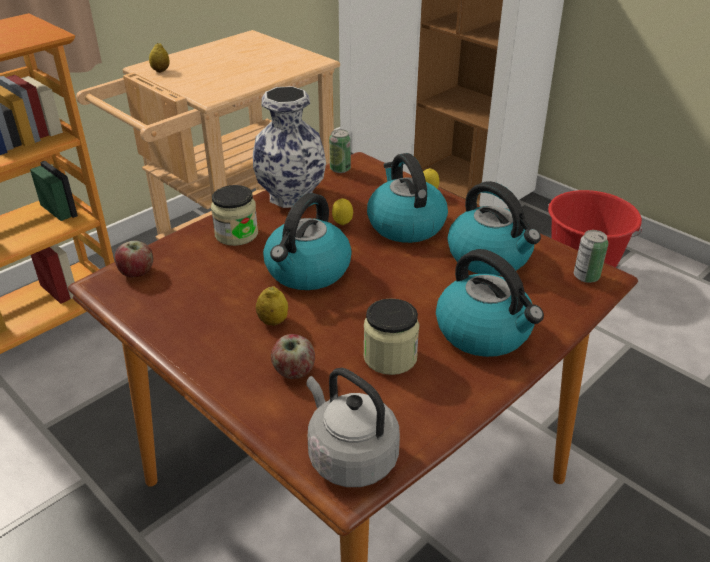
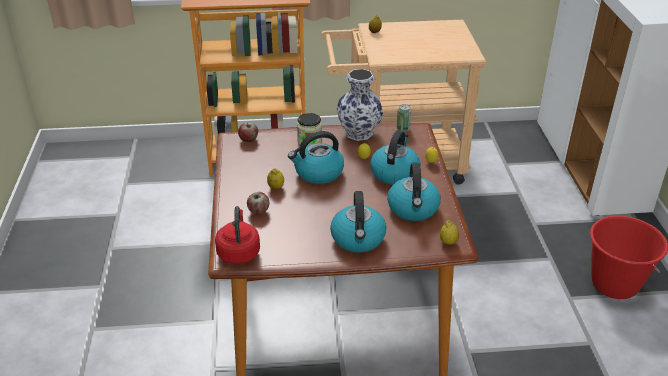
camera: 40 degrees right, 0 degrees up
grey kettle [306,368,400,487] -> red kettle [215,206,260,264]
jar [363,298,420,375] -> none
can [574,230,608,283] -> lemon [440,221,459,245]

